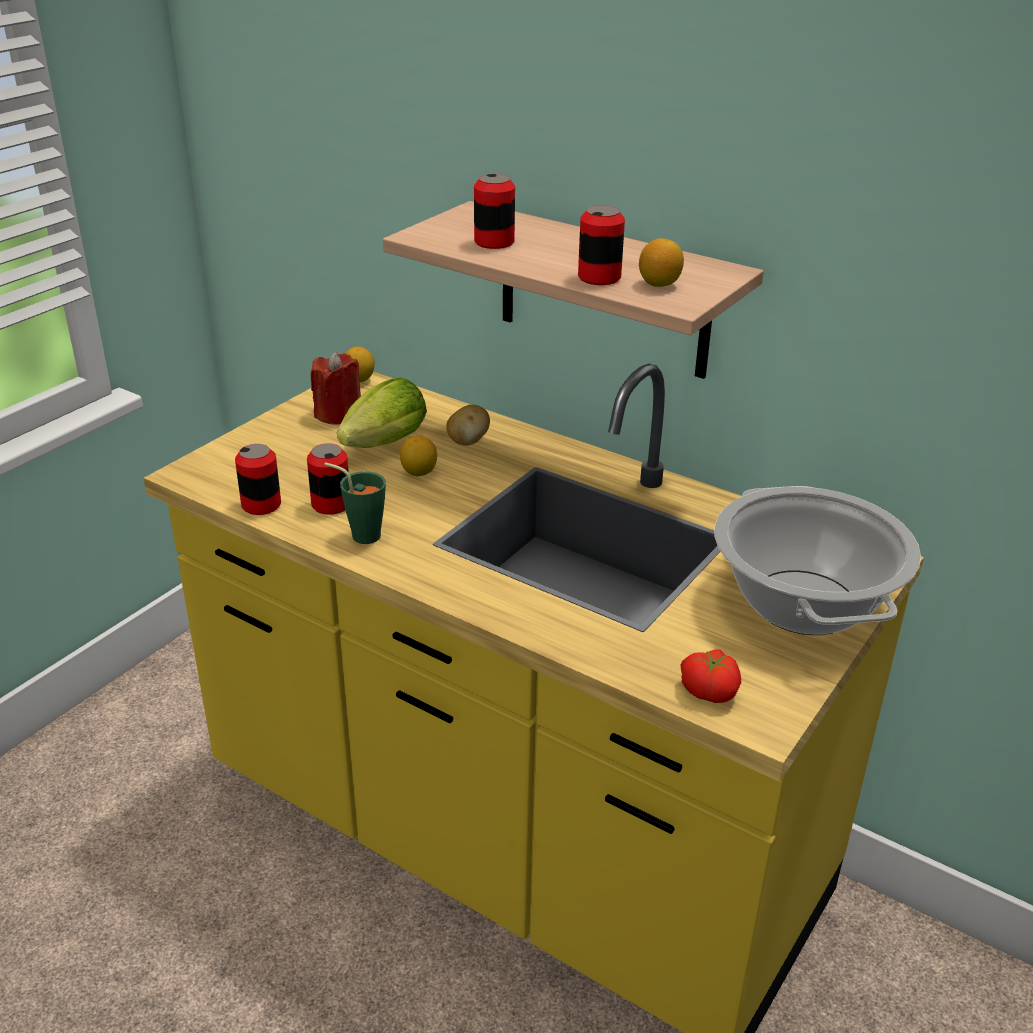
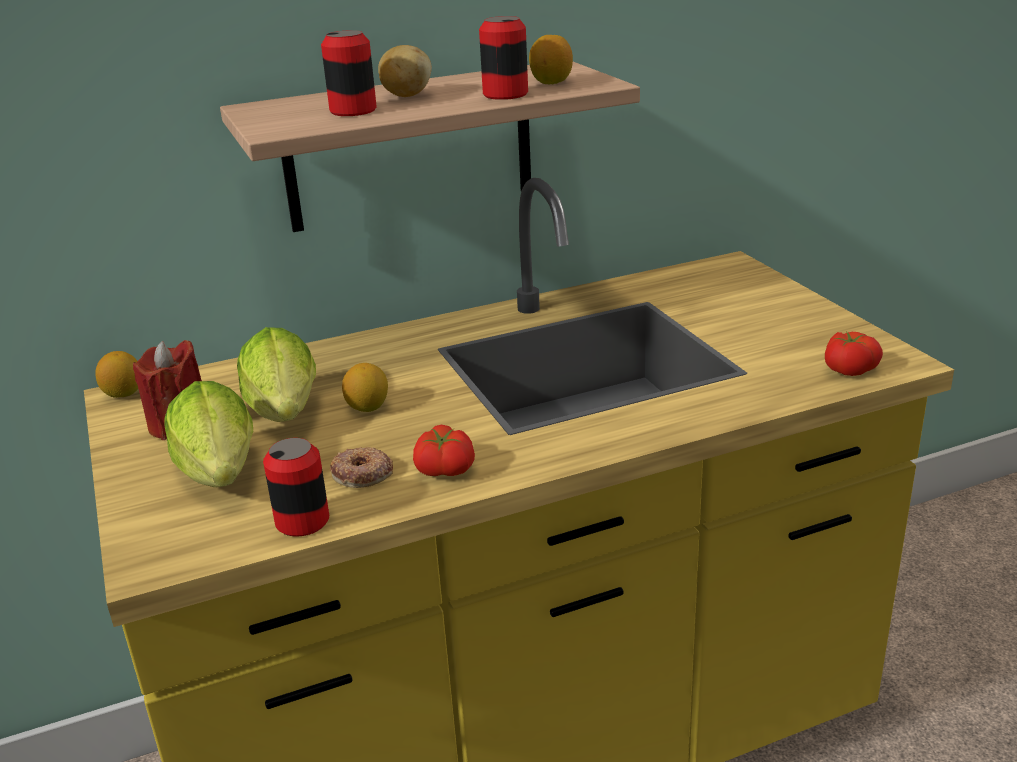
camera: 55 degrees left, 5 degrees down
can [307,443,349,515] -> donut [330,447,393,488]
green cup [324,462,386,544] -> tomato [413,425,475,476]
potato [446,405,490,446] -> potato moved to [378,45,432,97]
cooking pot [714,486,921,635] -> none
none -> lettuce [164,381,253,487]

